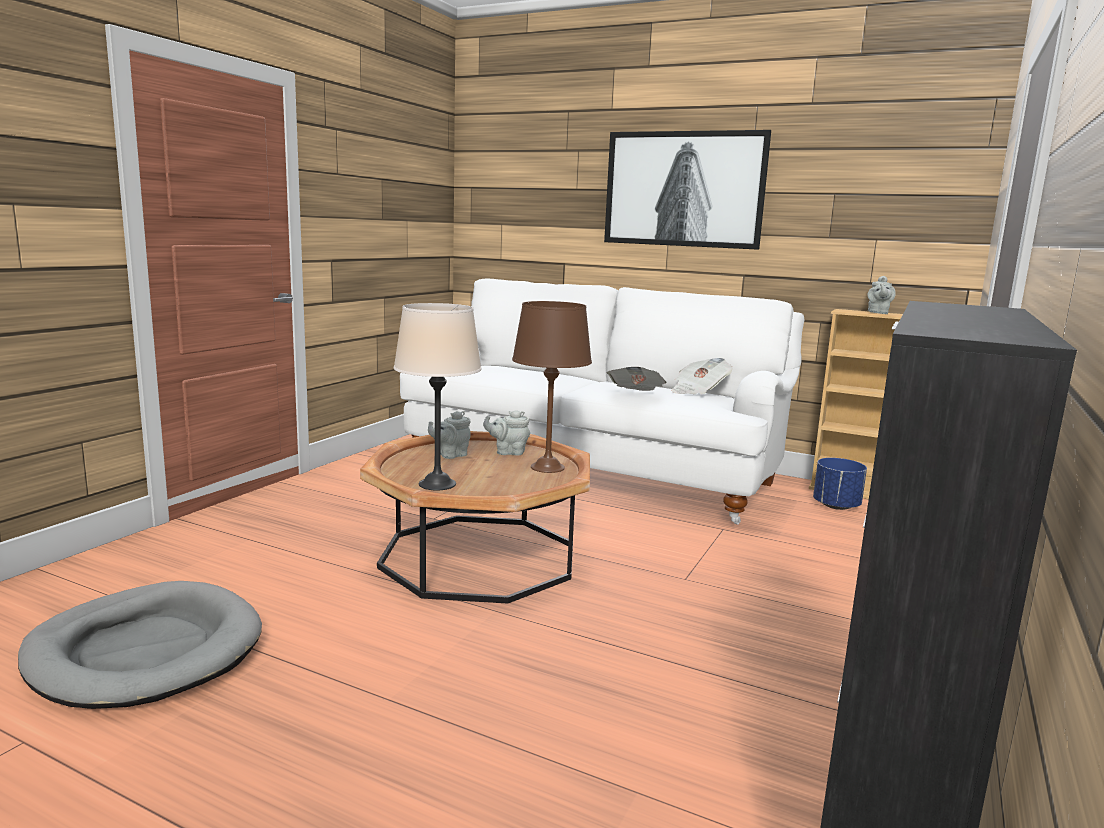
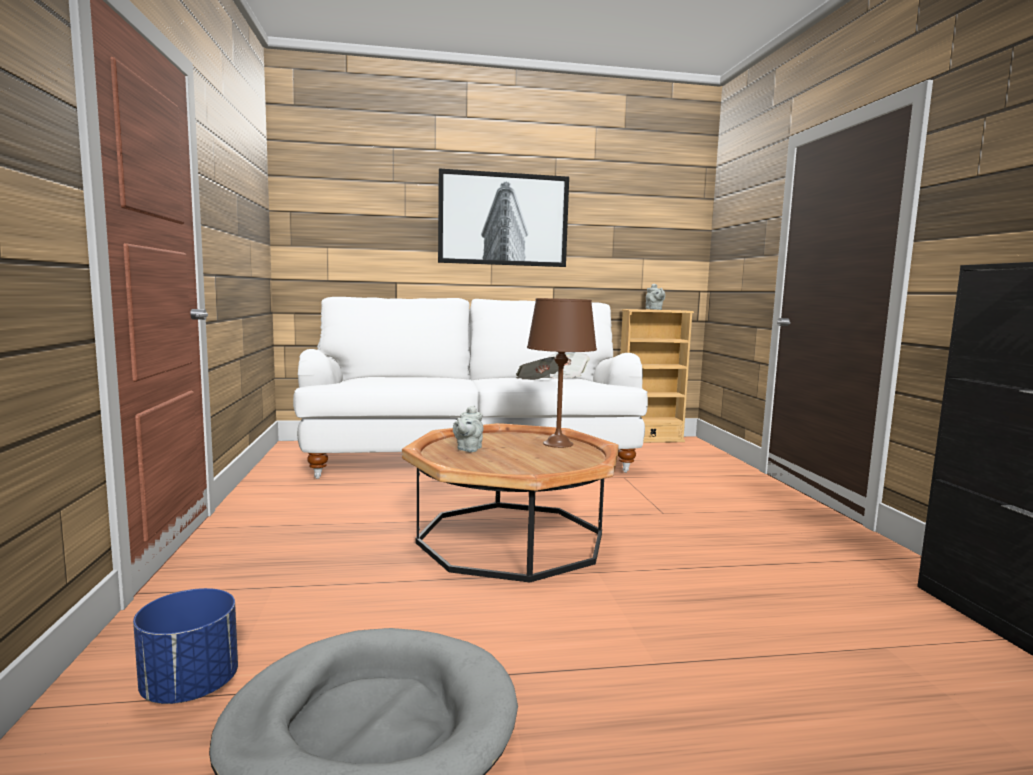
camera: 35 degrees left, 5 degrees down
beige table lamp [394,303,482,490] -> none
grey teapot [483,410,530,456] -> none
blue planter [813,458,867,510] -> blue planter moved to [133,588,238,704]

